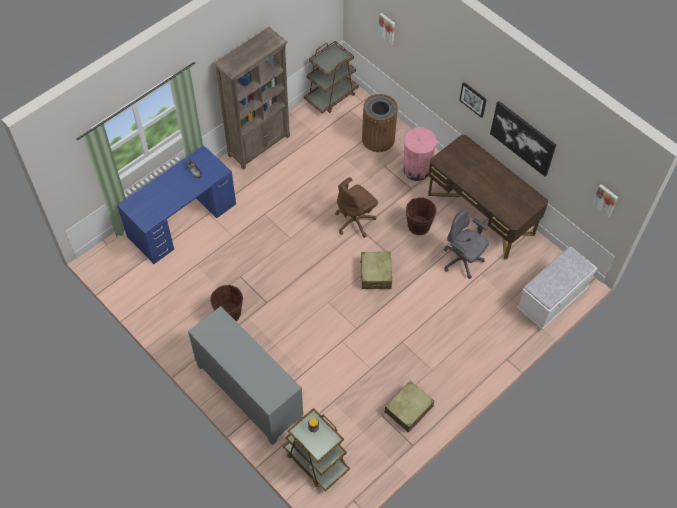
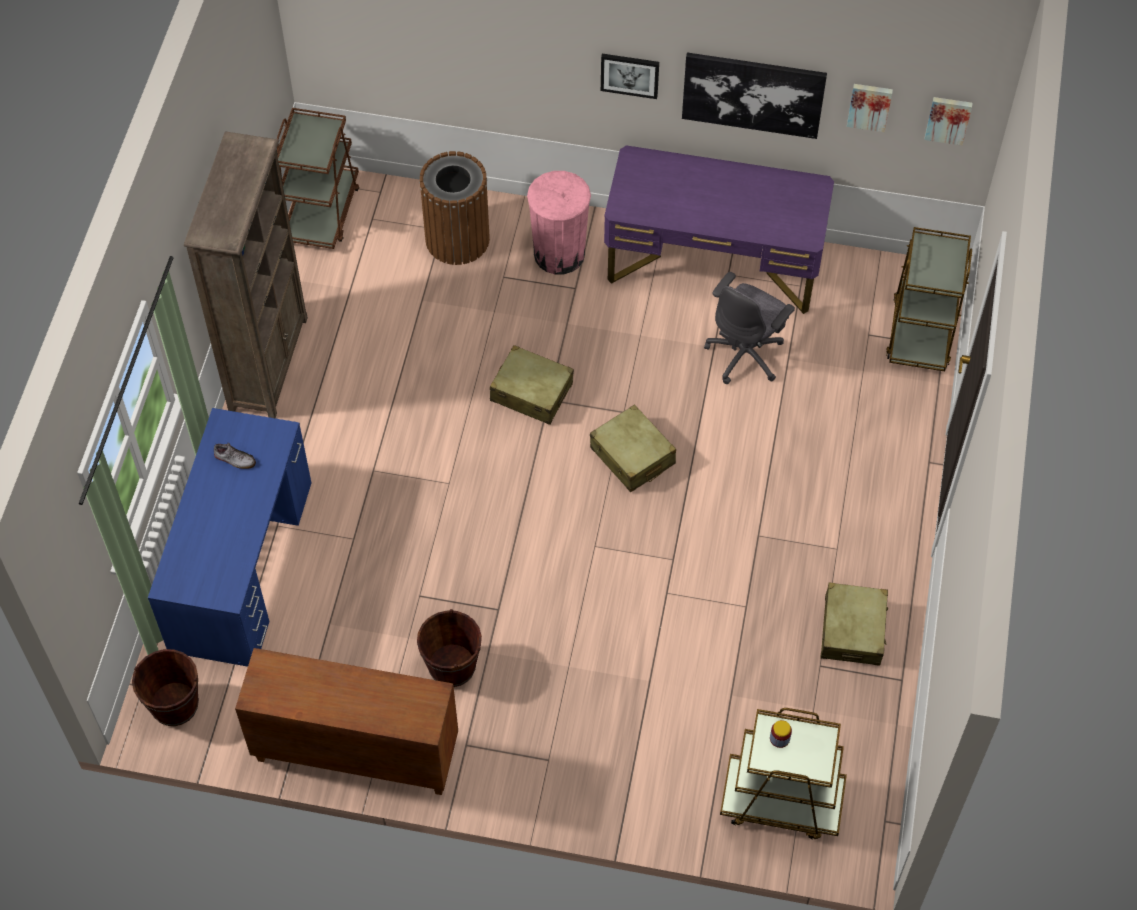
camera: 35 degrees left, 0 degrees up
grey cabinet [188,306,303,445] -> none
brown office chair [335,177,378,238] -> beige suitcase [490,345,574,425]
picture [378,13,395,45] -> picture moved to [847,84,893,132]
brown bucket [406,197,436,235] -> brown bucket moved to [132,649,199,726]
brown desk [428,135,548,259] -> purple desk [604,145,834,314]
grey office chair [444,210,489,279] -> grey office chair turned 60 degrees counterclockwise [704,272,795,384]
white bench [517,246,597,330] -> brown cart [886,227,972,371]
none -> brown cabinet [235,648,458,795]

